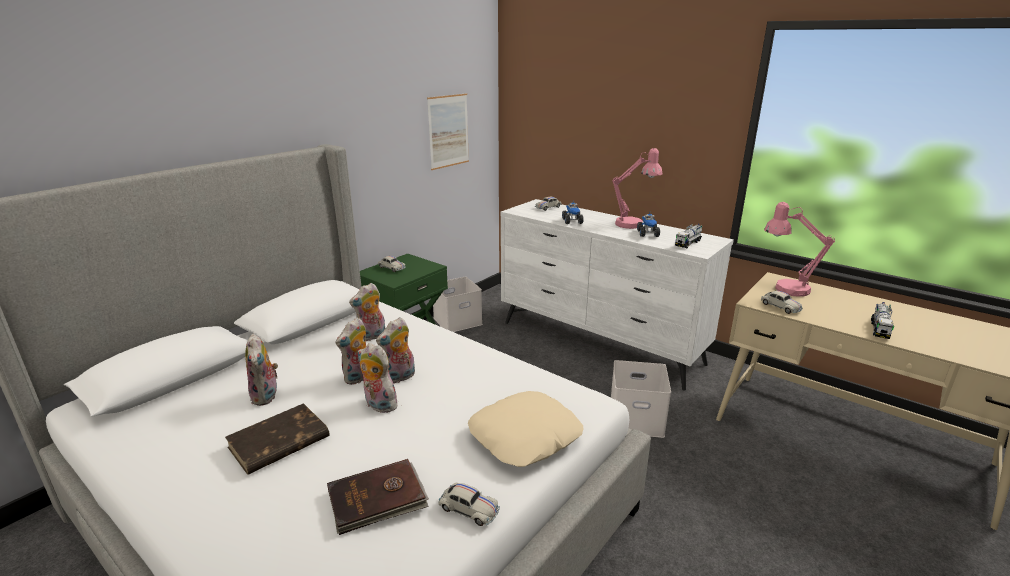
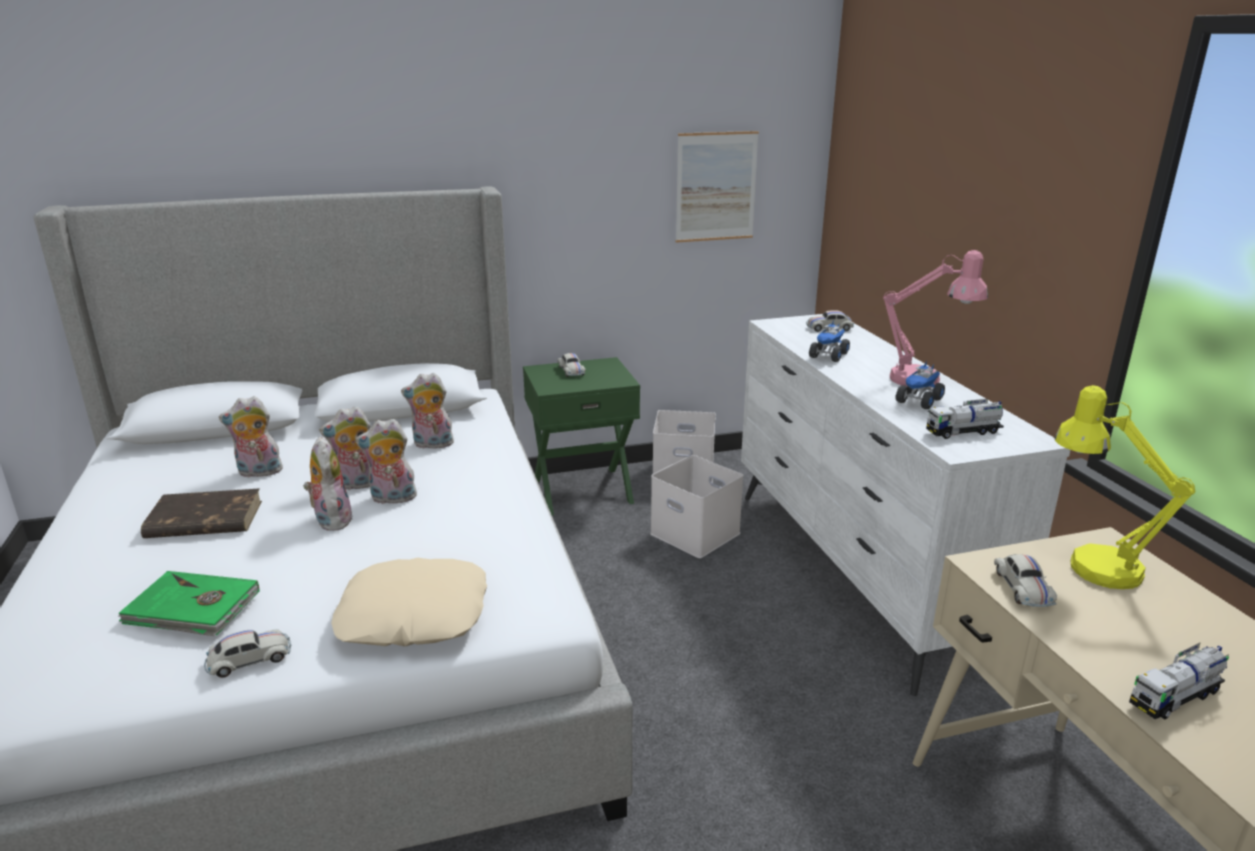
camera: 35 degrees right, 0 degrees up
plush toy [245,334,278,406] -> plush toy turned 60 degrees clockwise [219,396,283,478]
brown book [327,459,429,535] -> green book [118,571,259,636]
white toy car [438,482,500,526] -> white toy car turned 90 degrees counterclockwise [204,629,292,678]
white storage box [611,360,671,438] -> white storage box moved to [650,455,744,558]
pink table lamp [764,202,835,297] -> yellow table lamp [1054,385,1195,589]

